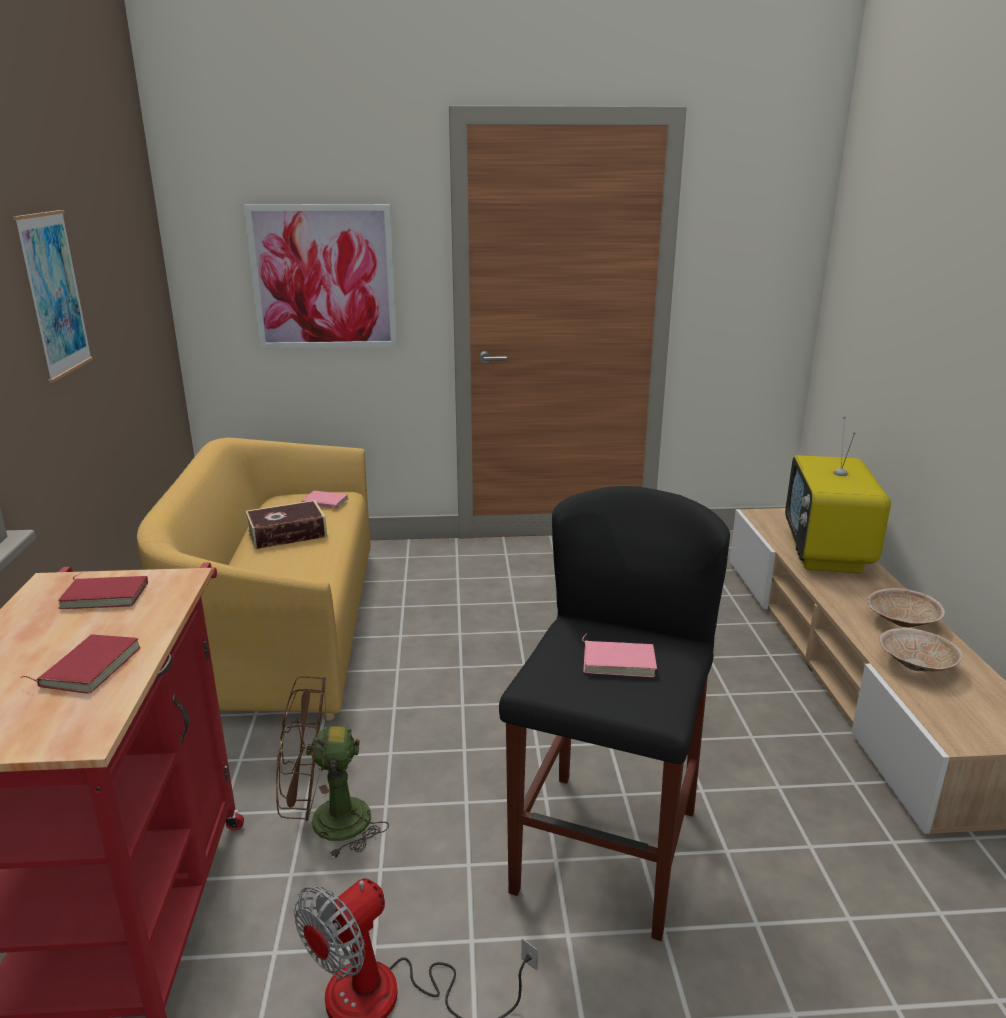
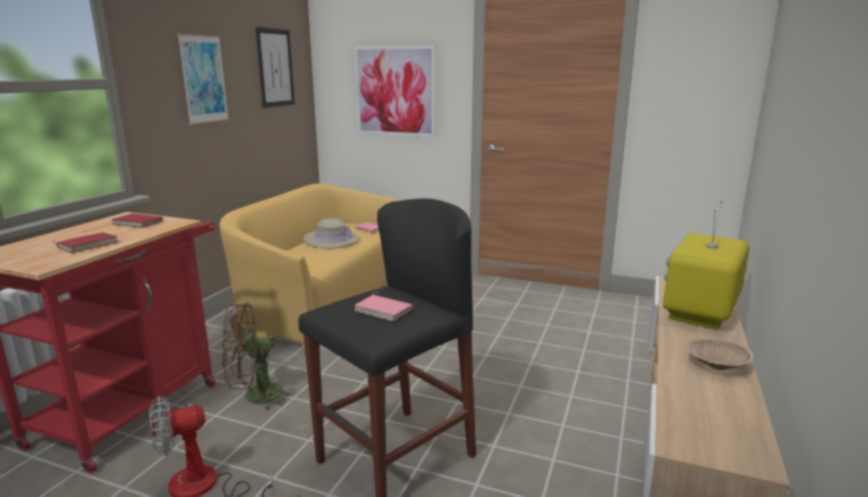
camera: 25 degrees right, 5 degrees down
book [245,500,327,549] -> beige hat [303,219,359,249]
brown fan [276,676,389,860] -> brown fan turned 45 degrees counterclockwise [222,303,296,412]
beige bowl [879,628,963,671] -> none
none -> picture [255,27,295,108]

